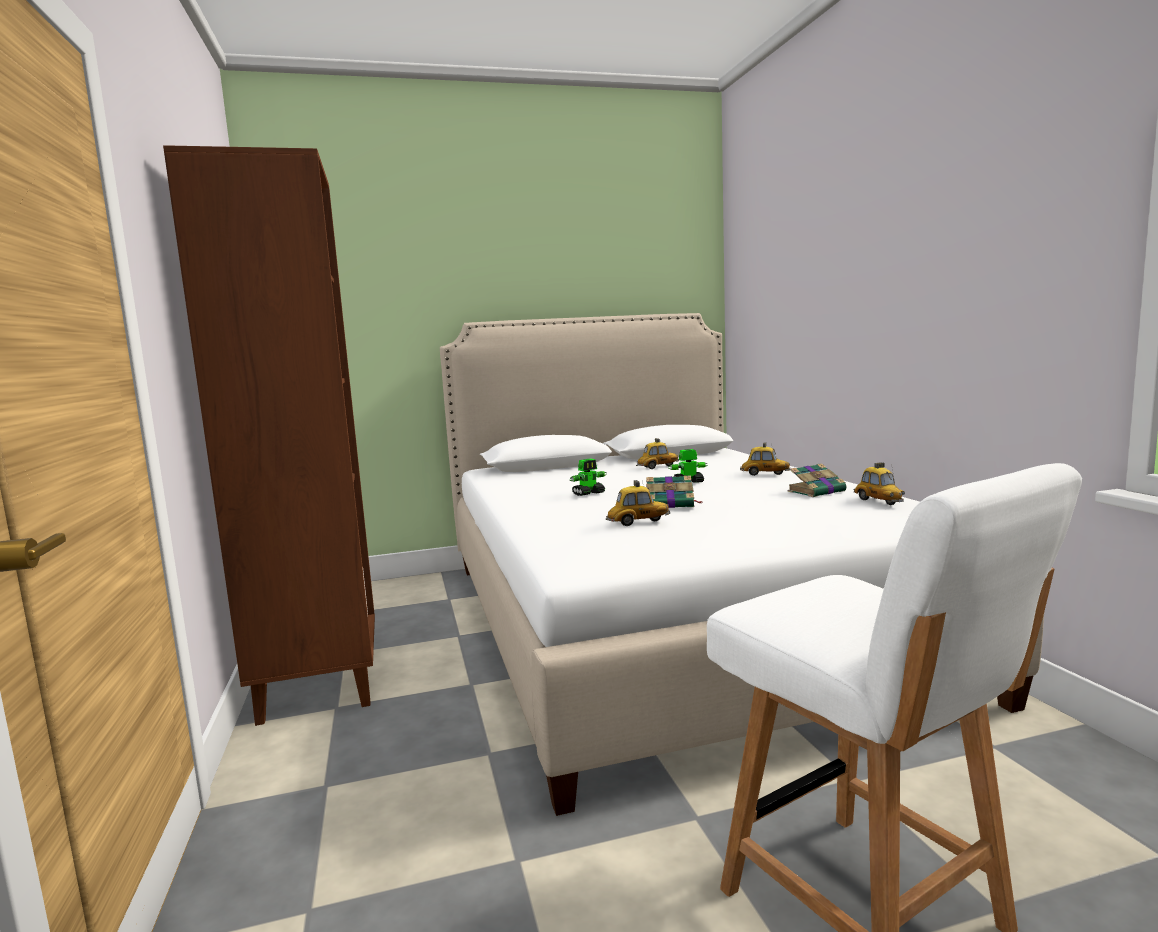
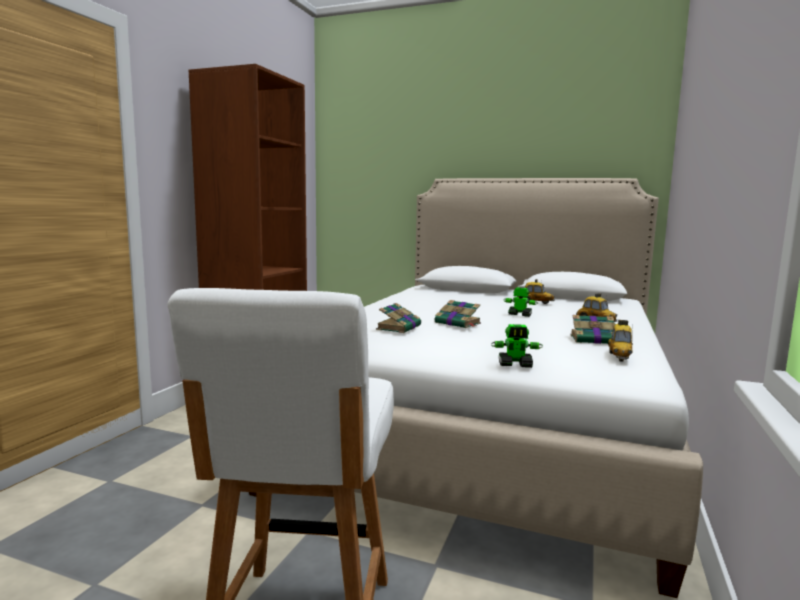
camera: 35 degrees right, 0 degrees up
toy robot [570,458,606,496] -> toy robot moved to [491,324,543,368]
toy car [606,480,670,526] -> book [376,303,421,333]

